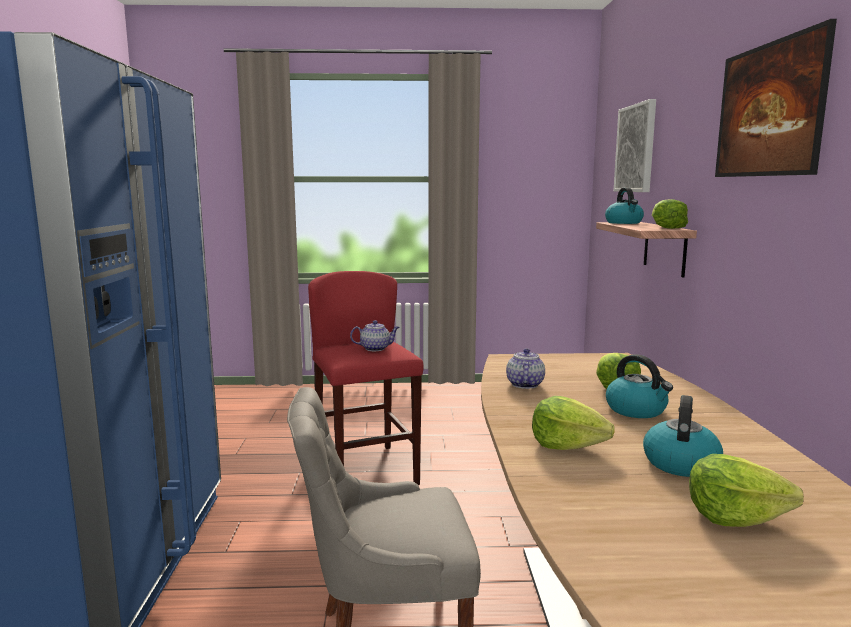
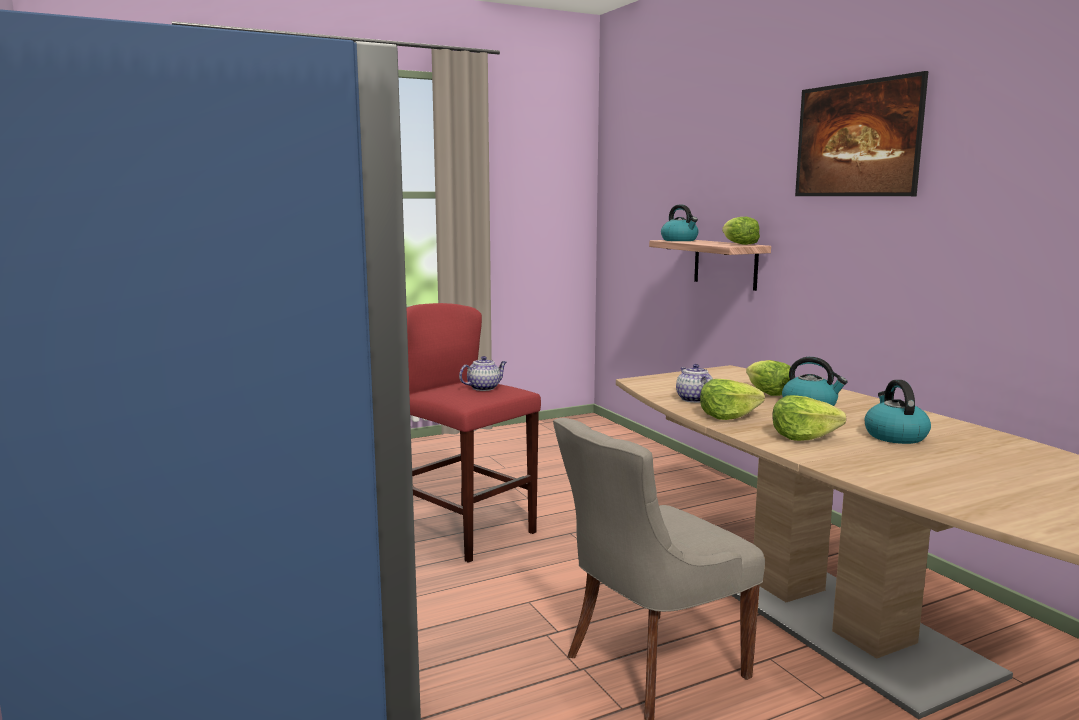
camera: 25 degrees left, 0 degrees up
picture [614,99,656,192] -> none
lettuce [689,454,804,527] -> lettuce moved to [700,379,765,420]

